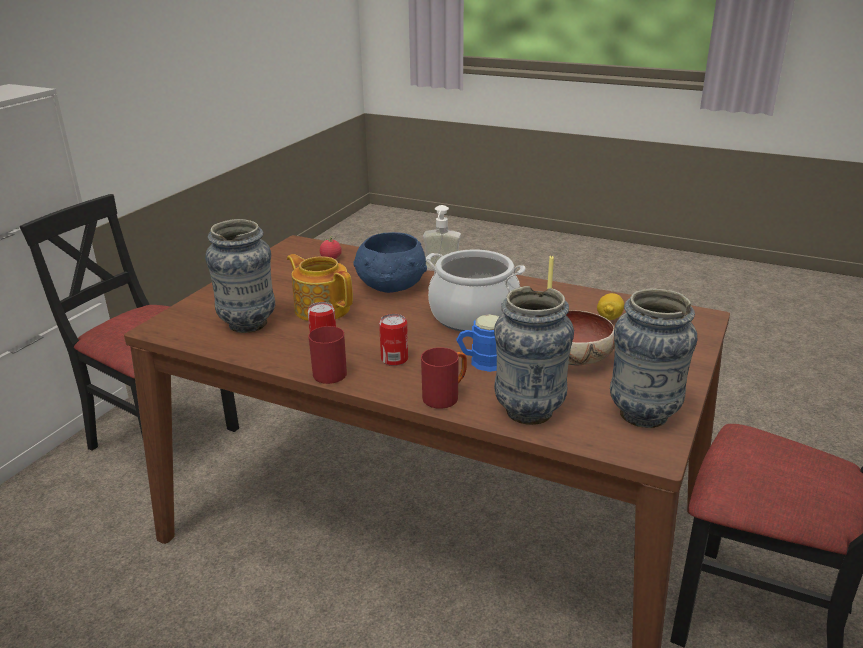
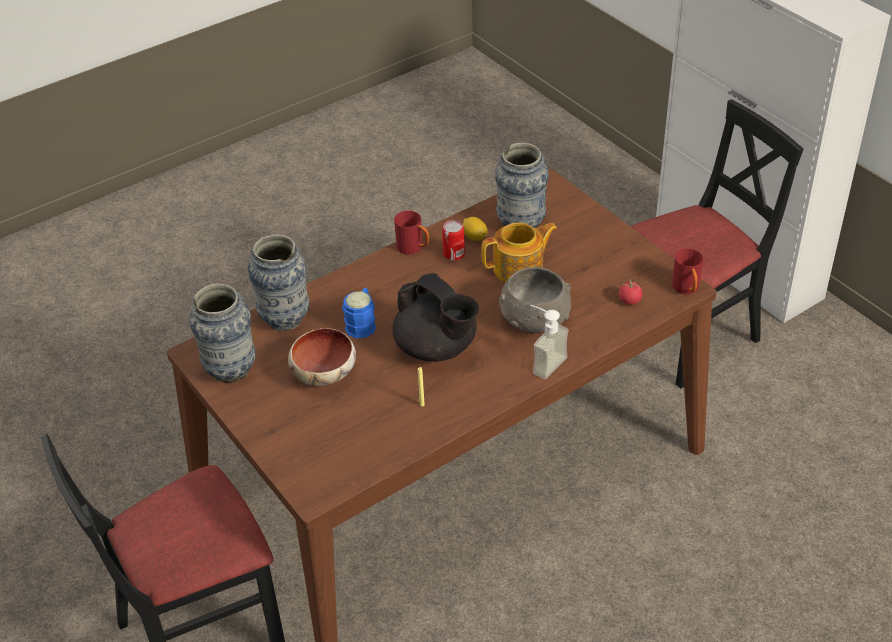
camera: 120 degrees right, 15 degrees up
blue bowl [353,232,427,293] -> grey bowl [499,267,571,333]
can [379,314,408,366] -> none
red mug [421,347,467,409] -> red mug moved to [672,249,704,294]
cooking pot [426,249,526,332] -> black teapot [393,273,479,362]
lemon [597,293,624,320] -> lemon moved to [463,217,488,241]

